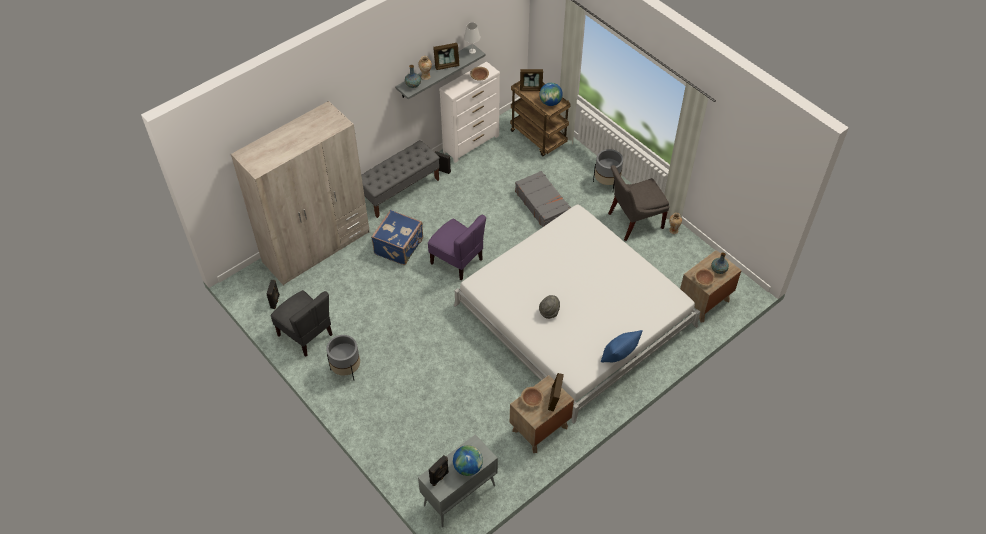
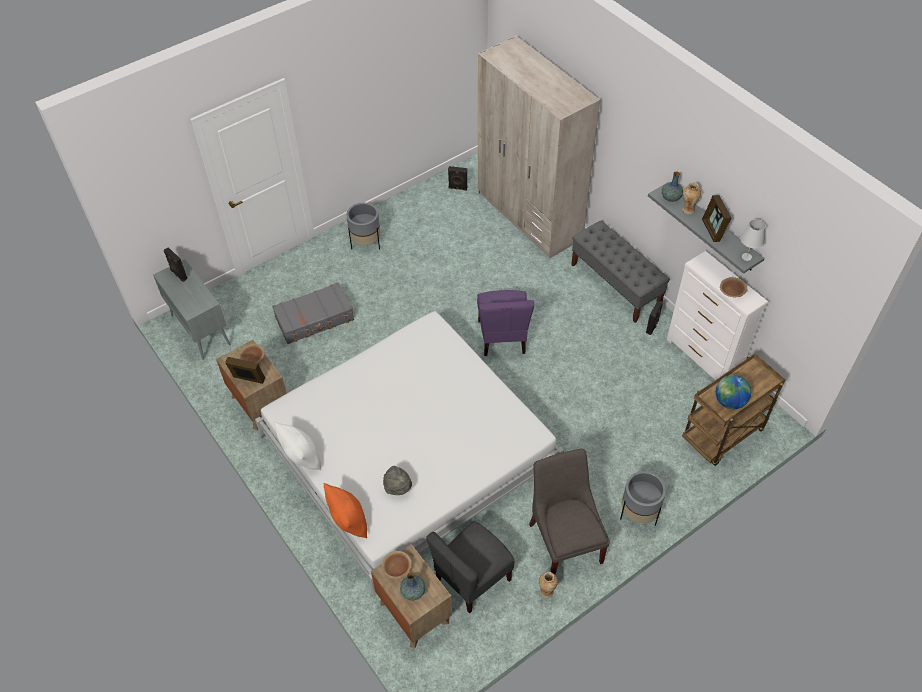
camera: 95 degrees right, 0 degrees up
grey chair [271,290,332,357] -> grey chair moved to [426,521,514,614]
blue suitcase [371,210,423,265] -> none
purple chair [428,215,486,281] -> purple chair turned 45 degrees counterclockwise [477,290,534,356]
globe [453,445,483,476] -> none
grey suitcase [515,171,571,227] -> grey suitcase moved to [272,282,354,344]
picture frame [520,69,543,91] -> none
grey hat [539,295,560,319] -> grey hat moved to [383,466,412,495]
blue pillow [601,330,643,362] -> white pillow [274,422,321,470]
none -> orange pillow [324,483,367,538]

